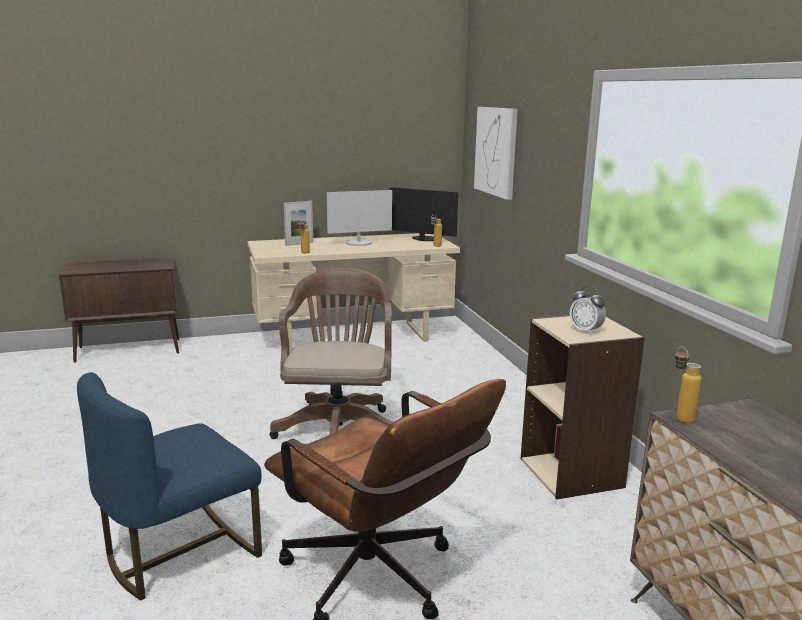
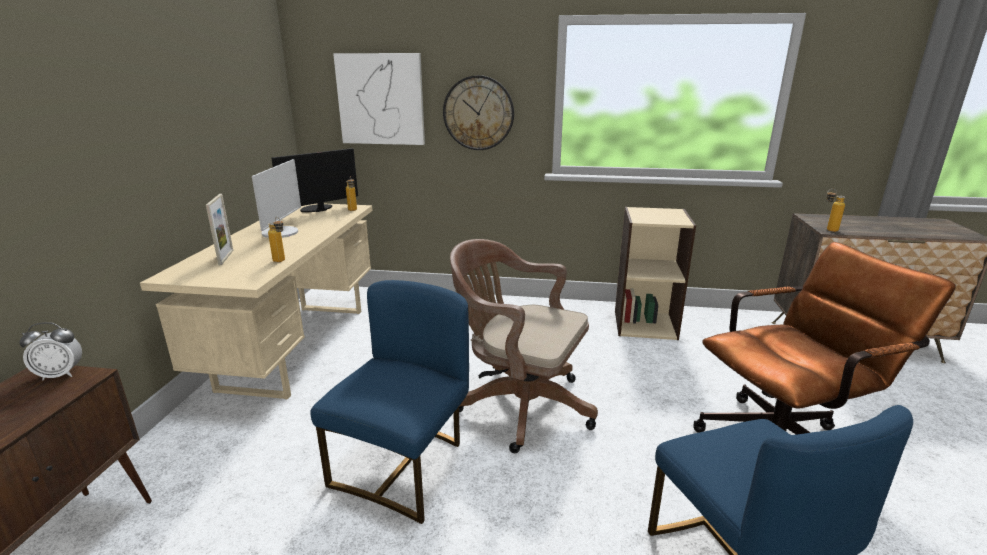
camera: 65 degrees left, 5 degrees up
alarm clock [570,286,606,335] -> alarm clock moved to [19,322,82,381]
none -> blue chair [310,280,469,524]
none -> wall clock [443,75,514,150]

